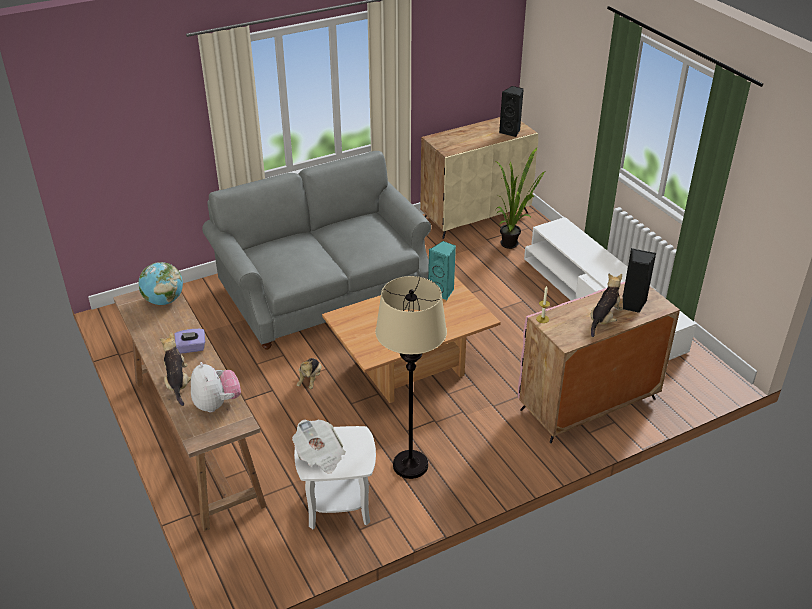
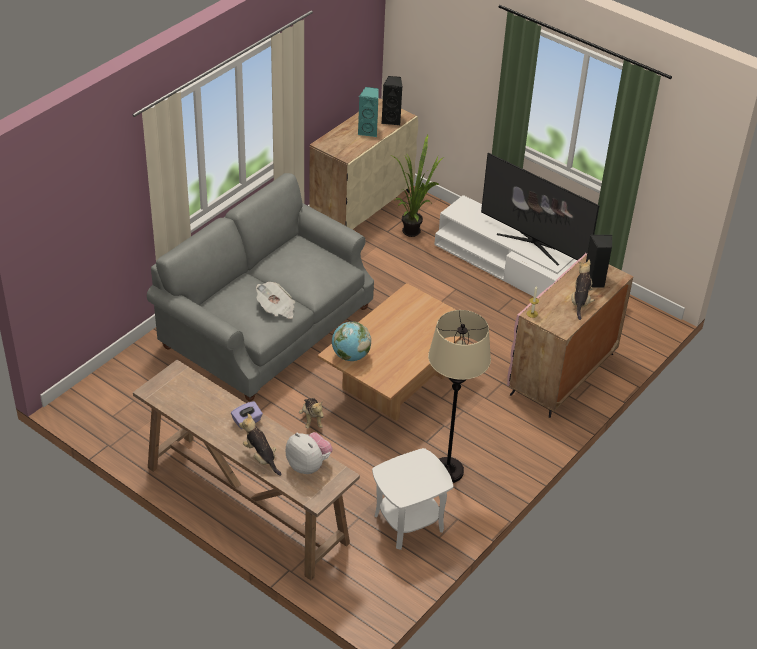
camera: 25 degrees left, 5 degrees up
globe [139,262,183,305] -> globe moved to [332,322,371,361]
newspaper [292,420,346,474] -> newspaper moved to [256,282,295,319]
turquoise speaker [428,241,456,300] -> turquoise speaker moved to [358,87,379,137]
none -> television [481,153,599,266]

